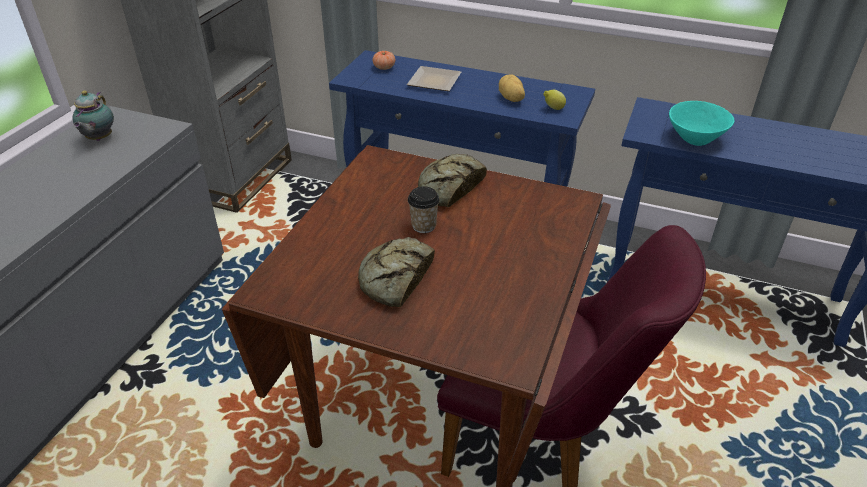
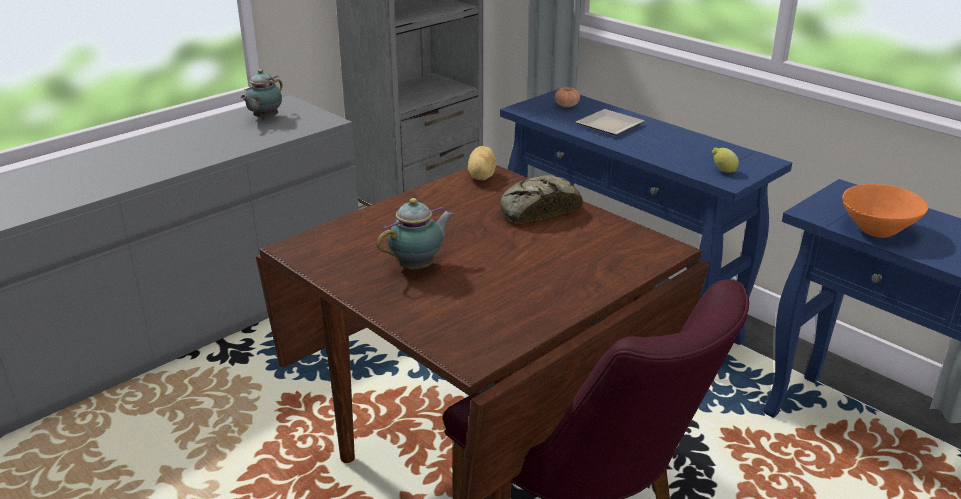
camera: 25 degrees right, 10 degrees down
bread [358,237,435,307] -> teapot [377,198,454,270]
cup [408,186,440,233] -> none
potato [499,74,525,102] -> potato moved to [468,146,497,180]
turquoise bowl [669,101,735,146] -> orange bowl [842,184,928,238]

